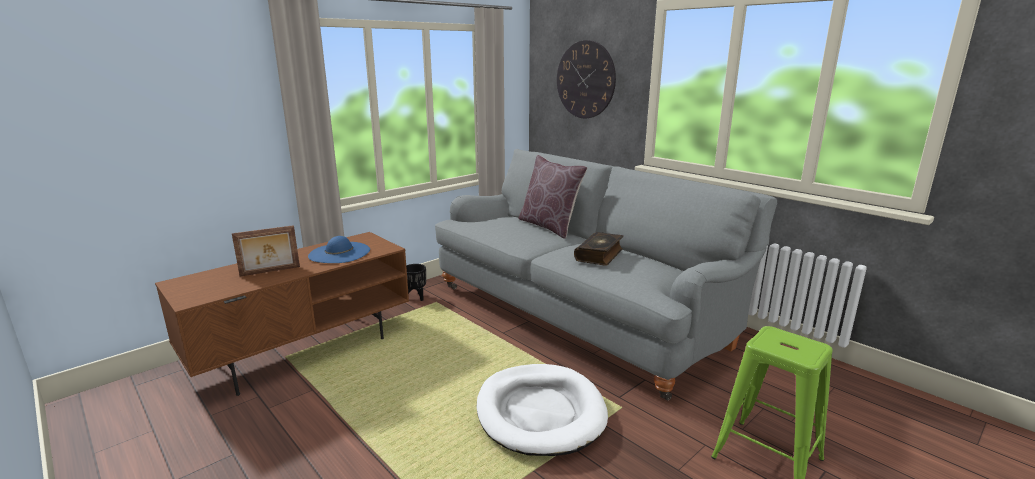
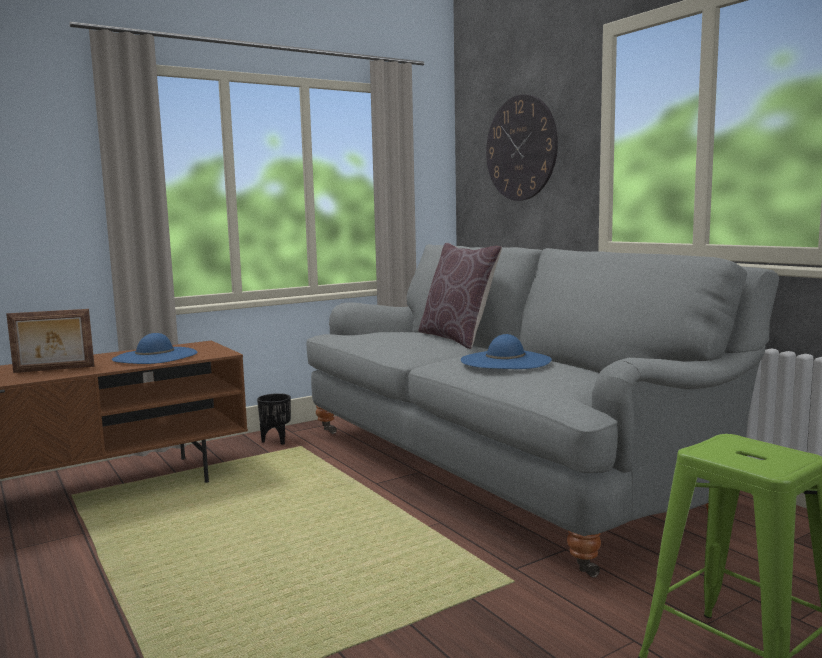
camera: 10 degrees right, 10 degrees down
white dog bed [477,364,608,456] -> none
book [574,232,623,266] -> blue hat [461,334,552,369]

